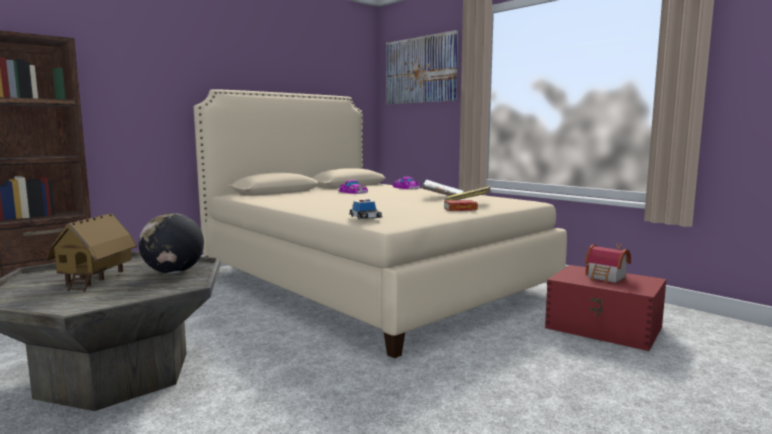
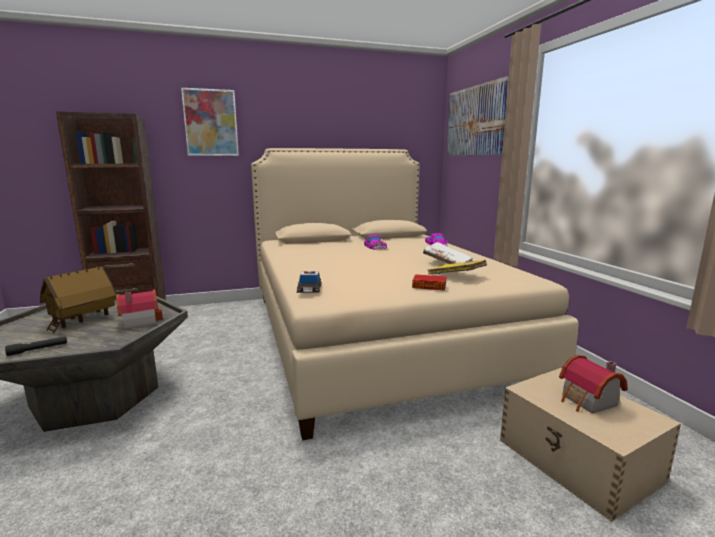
camera: 25 degrees right, 5 degrees up
globe [139,213,204,274] -> toy house [116,289,163,329]
red storage box [545,265,666,351] -> beige storage box [500,368,681,522]
none -> black flashlight [5,336,67,356]
none -> picture [181,88,239,156]

